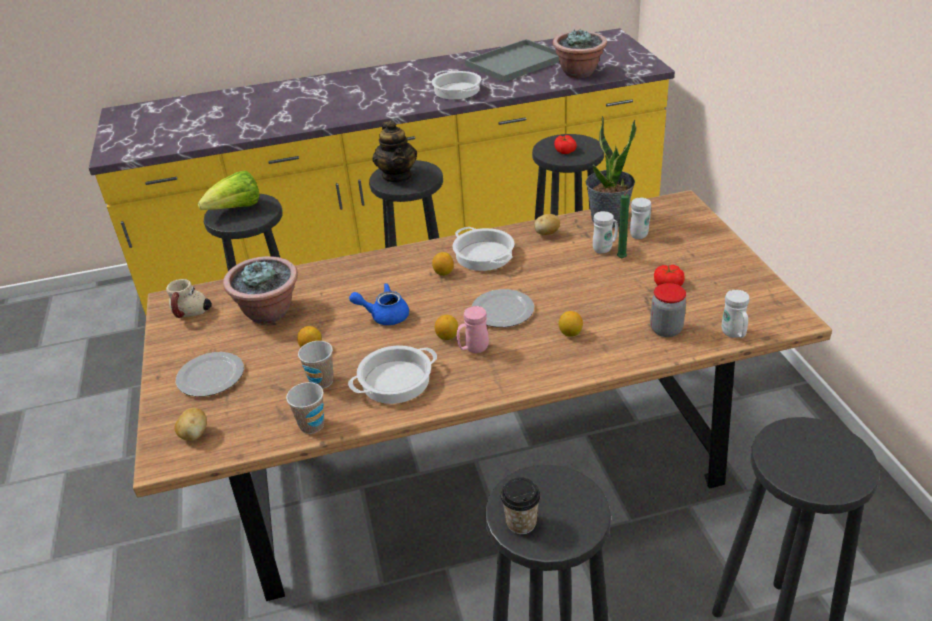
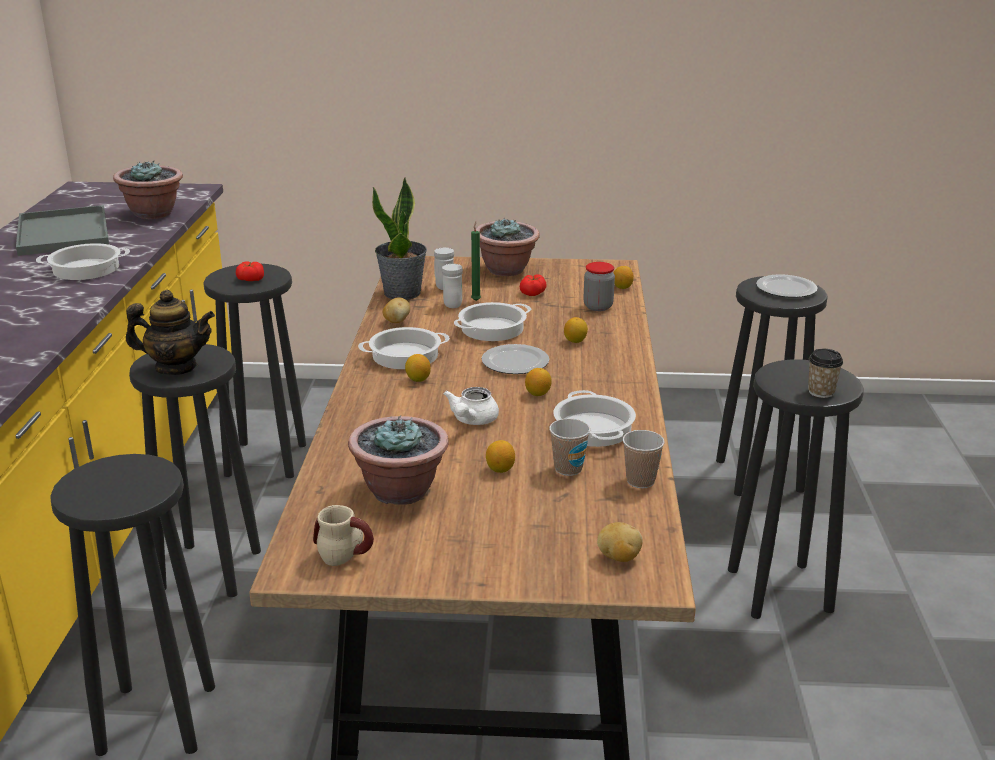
camera: 75 degrees left, 10 degrees down
plate [176,352,244,397] -> plate moved to [756,274,818,298]
lettuce [198,171,259,210] -> none
blue teapot [349,283,409,325] -> white teapot [443,387,499,425]
pink mug [457,306,489,353] -> none
white mug [722,290,749,338] -> lemon [613,266,634,289]
none -> cooking pot [454,302,532,341]
none -> potted plant [476,218,540,276]

